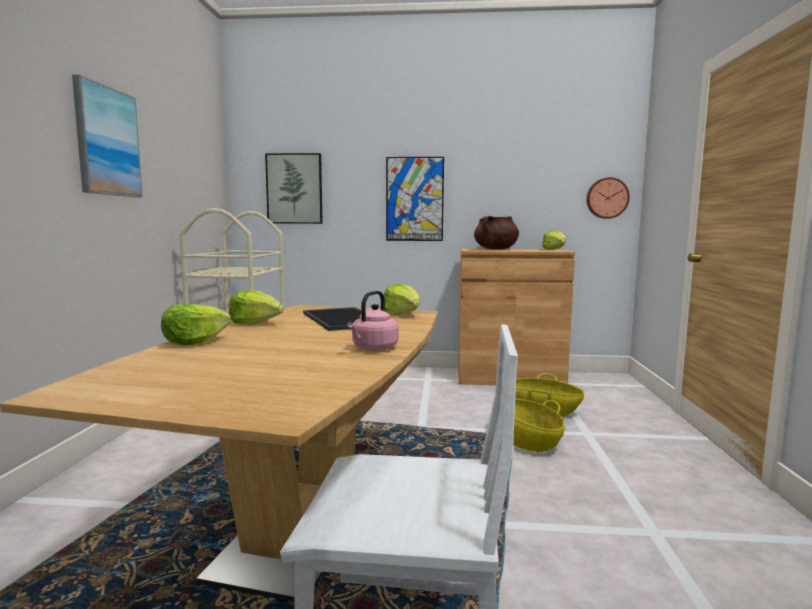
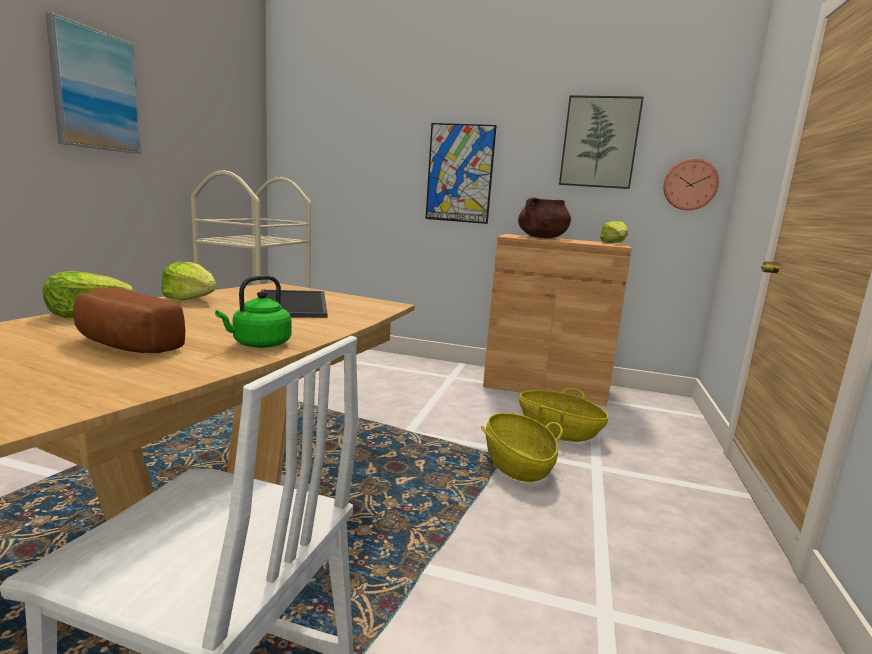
camera: 10 degrees right, 5 degrees up
picture [265,153,323,224] -> picture moved to [559,95,644,189]
pink kettle [348,291,398,351] -> green kettle [215,275,291,348]
lettuce [384,284,420,315] -> none
none -> bread [73,288,185,353]

